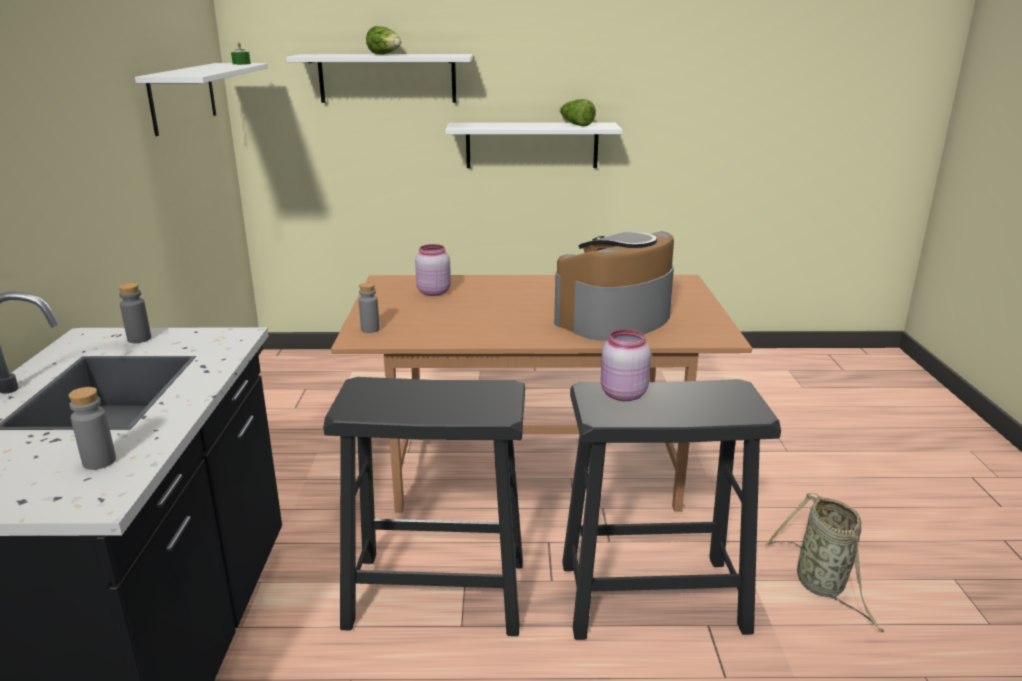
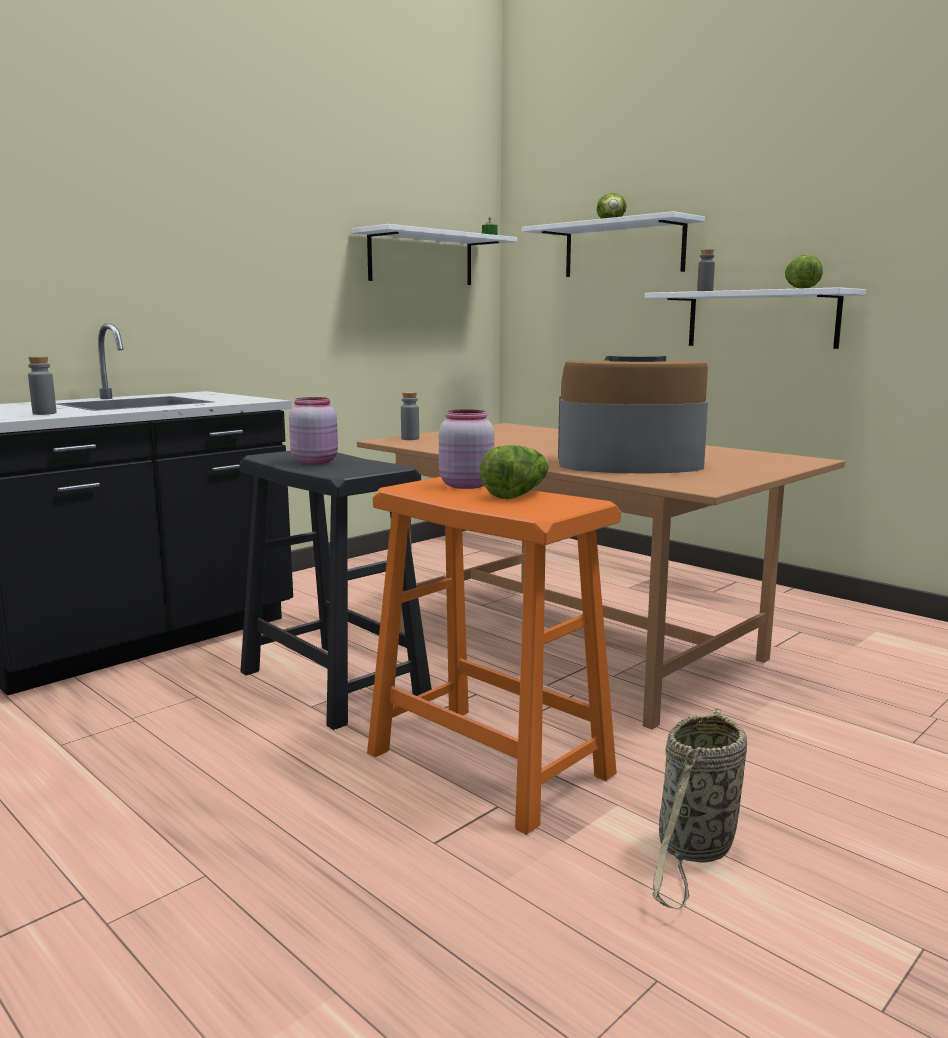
camera: 45 degrees right, 10 degrees down
grey bottle [119,283,151,343] -> grey bottle moved to [697,249,715,291]
pink jar [415,244,451,296] -> pink jar moved to [289,397,338,464]
black stool [562,379,781,640] -> orange stool [367,477,621,835]
none -> lettuce [480,445,549,499]

